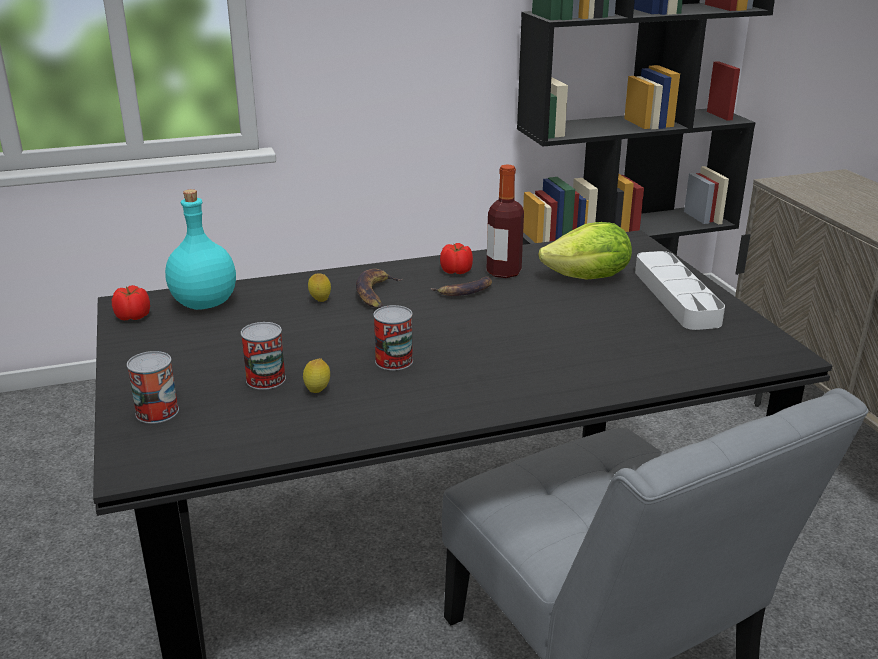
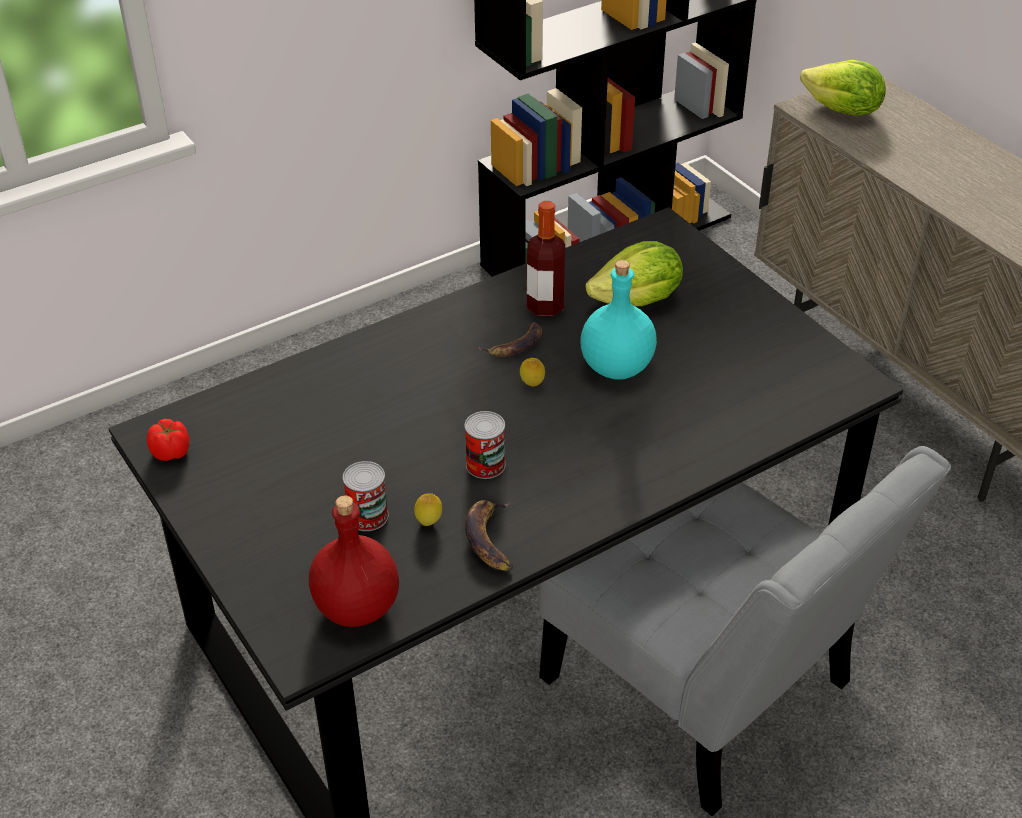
camera: 15 degrees left, 15 degrees up
can [127,351,179,424] -> none
turquoise bottle [165,189,236,310] -> turquoise bottle moved to [580,260,657,380]
lemon [308,273,331,302] -> lemon moved to [520,358,545,387]
banana [356,269,402,308] -> banana moved to [465,500,513,571]
tomato [440,243,473,274] -> none
grey tray [635,251,725,330] -> none
none -> red bottle [309,496,399,627]
none -> lettuce [800,60,886,116]

